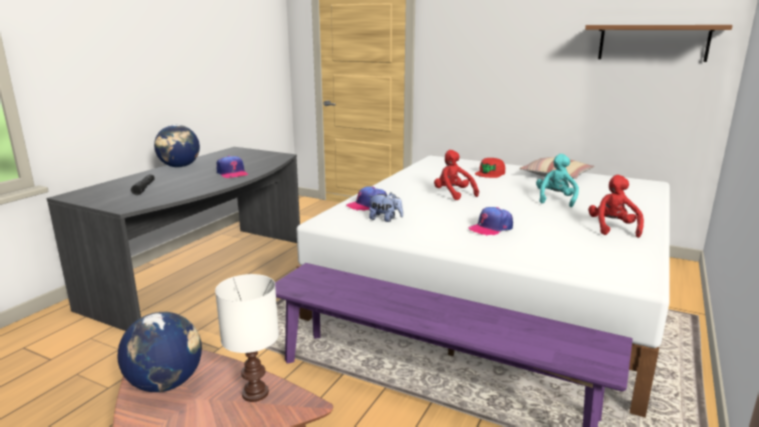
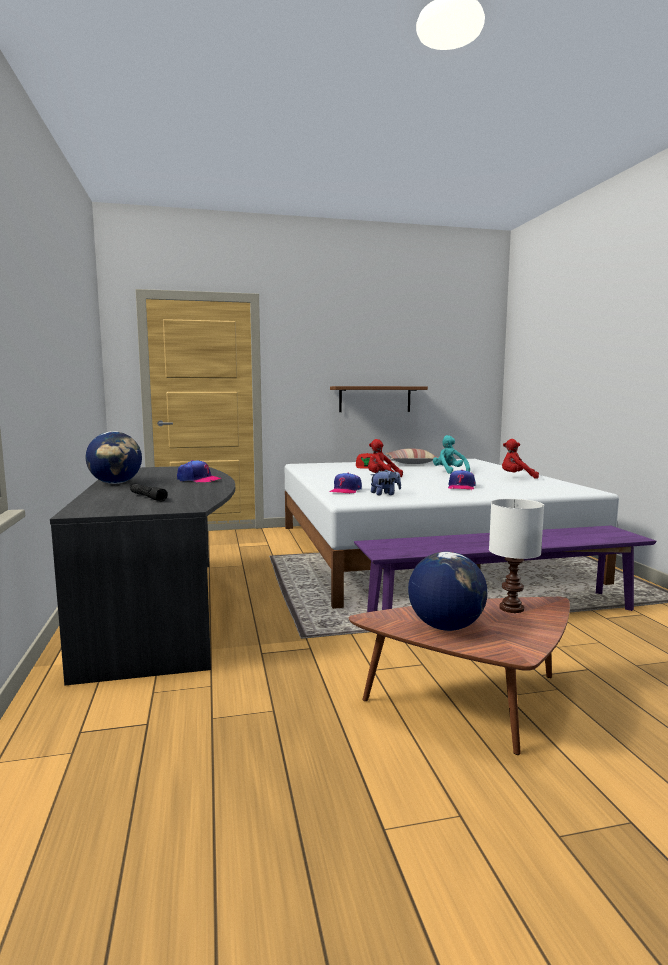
camera: 40 degrees left, 10 degrees down
brown shelf [585,25,733,62] -> brown shelf moved to [330,386,428,412]
red plush toy [588,175,644,238] -> red plush toy turned 45 degrees counterclockwise [502,439,539,479]

